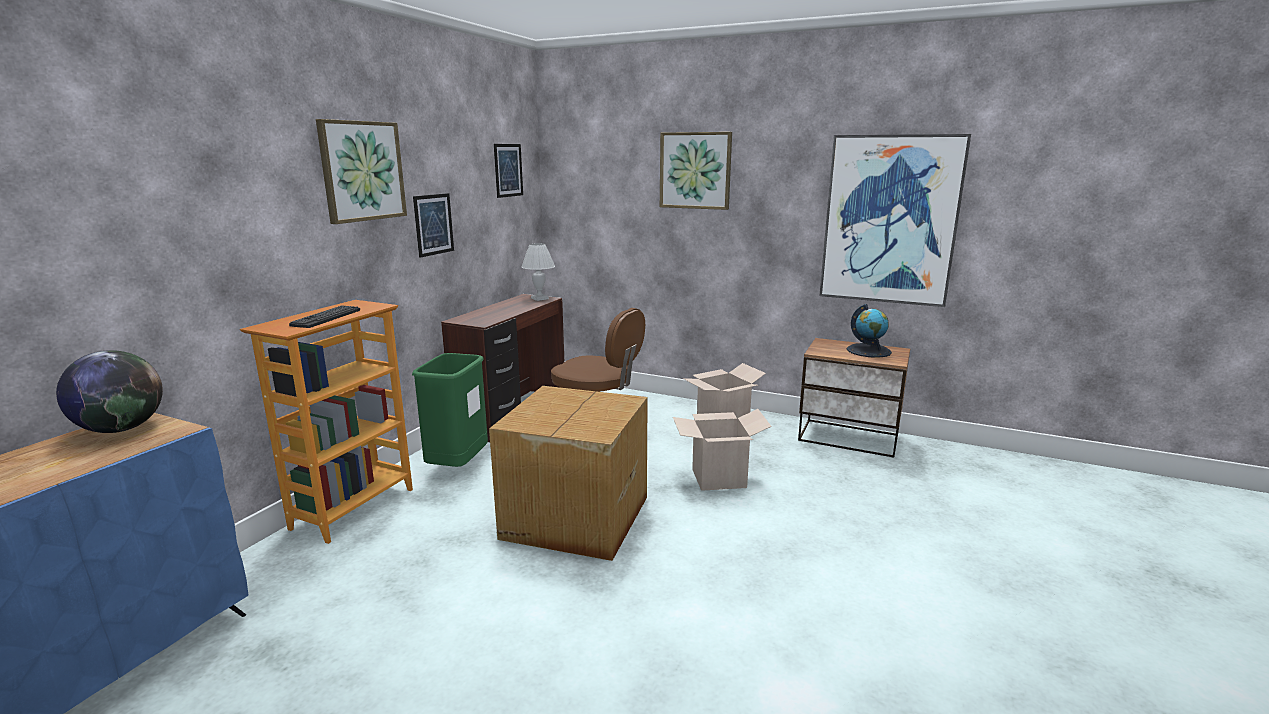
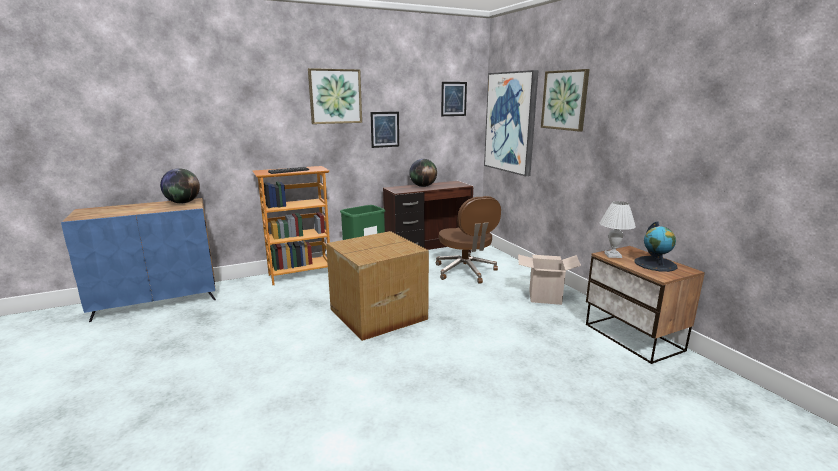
camera: 40 degrees right, 0 degrees up
white table lamp [522,243,555,301] -> white table lamp moved to [600,201,636,258]
cardboard box [673,409,772,491] -> none
picture [819,134,971,307] -> picture moved to [484,70,539,176]
none -> globe [409,159,437,187]

